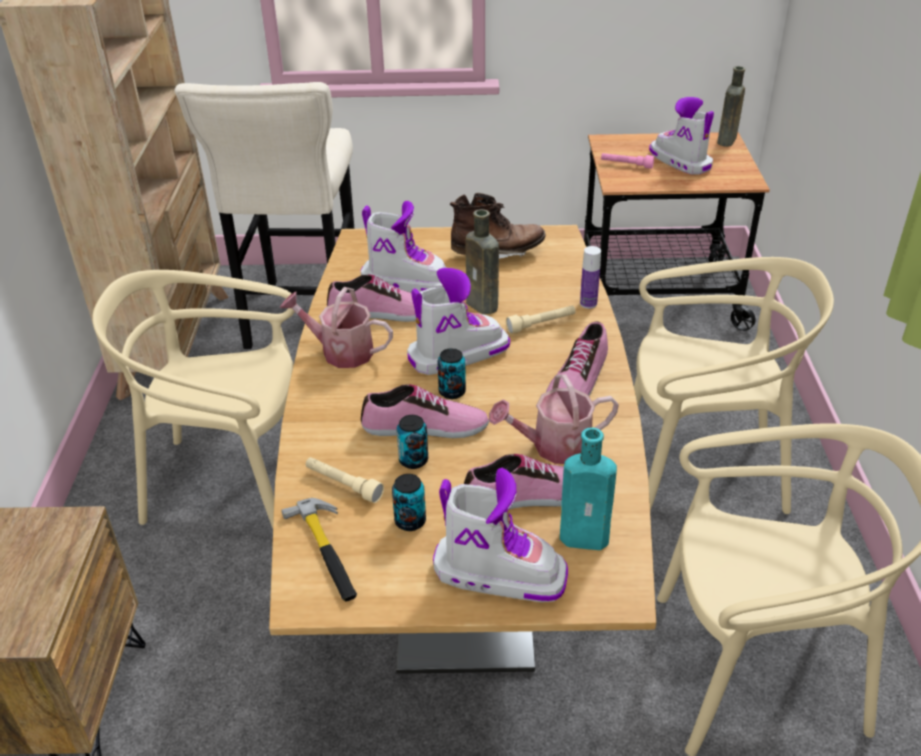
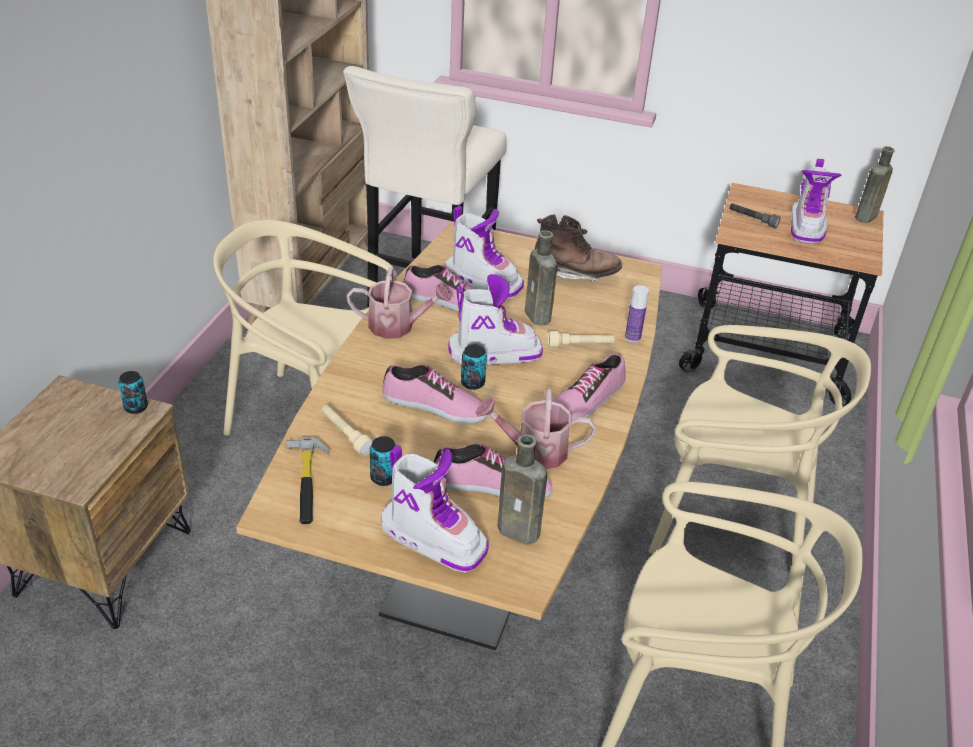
camera: 15 degrees right, 0 degrees up
watering can [280,287,393,368] -> watering can turned 150 degrees clockwise [347,267,451,339]
can [397,415,428,469] -> can moved to [118,371,148,414]
turquoise bottle [560,428,617,550] -> brown bottle [498,434,547,545]
pink flashlight [601,153,654,169] -> grey flashlight [729,203,781,228]
boot [649,97,714,174] -> boot turned 150 degrees counterclockwise [791,159,841,244]

